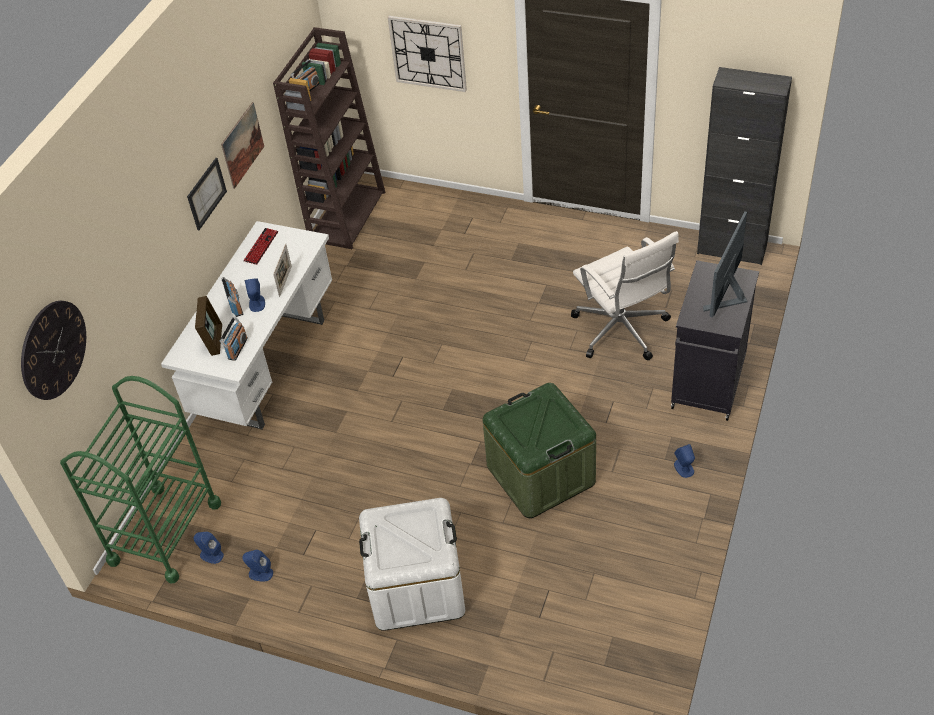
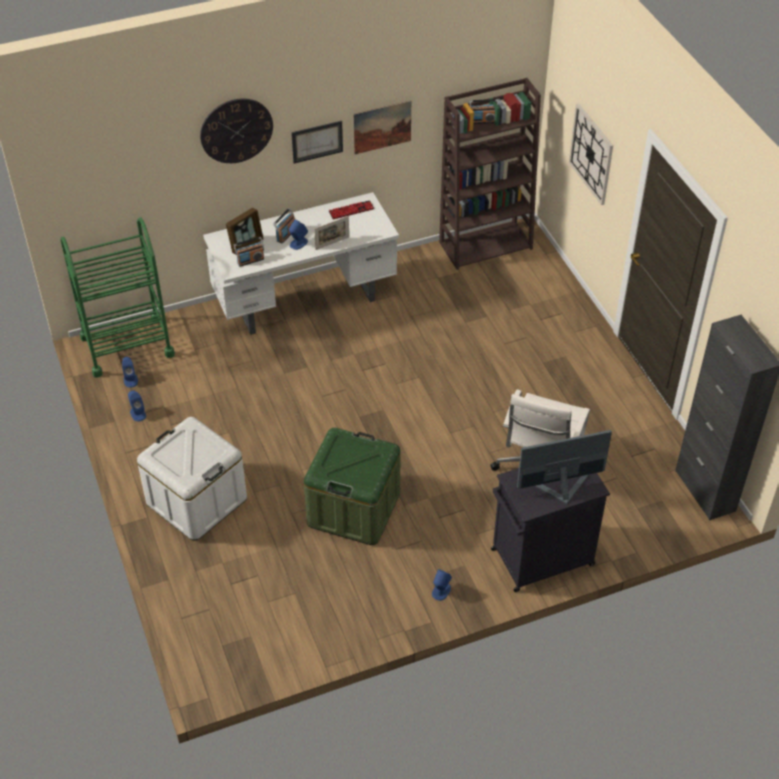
camera: 45 degrees right, 0 degrees up
wall clock [21,301,86,400] -> wall clock moved to [200,98,273,163]

